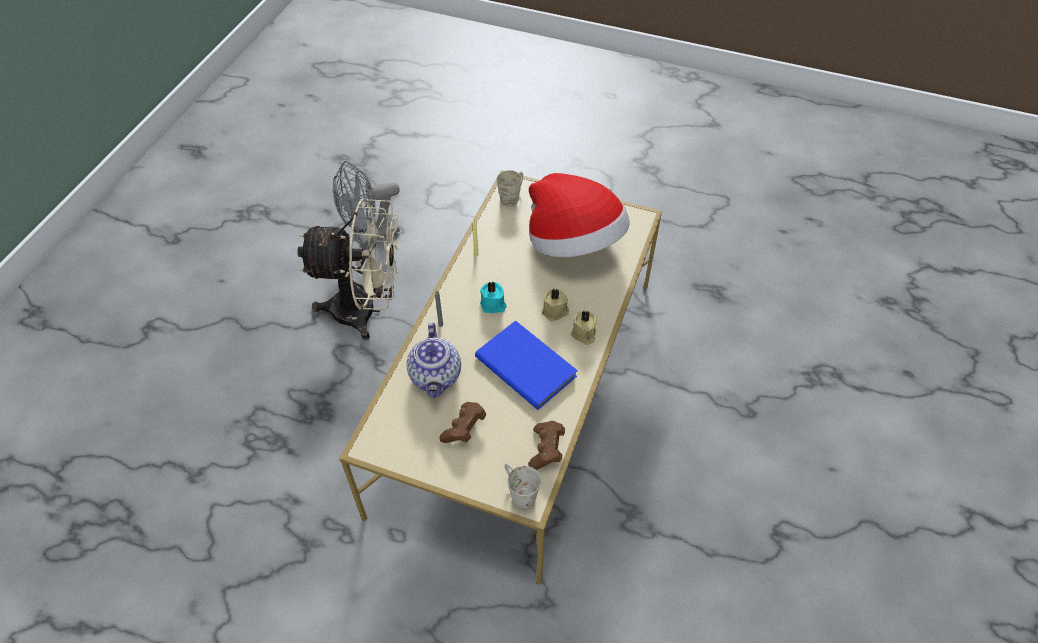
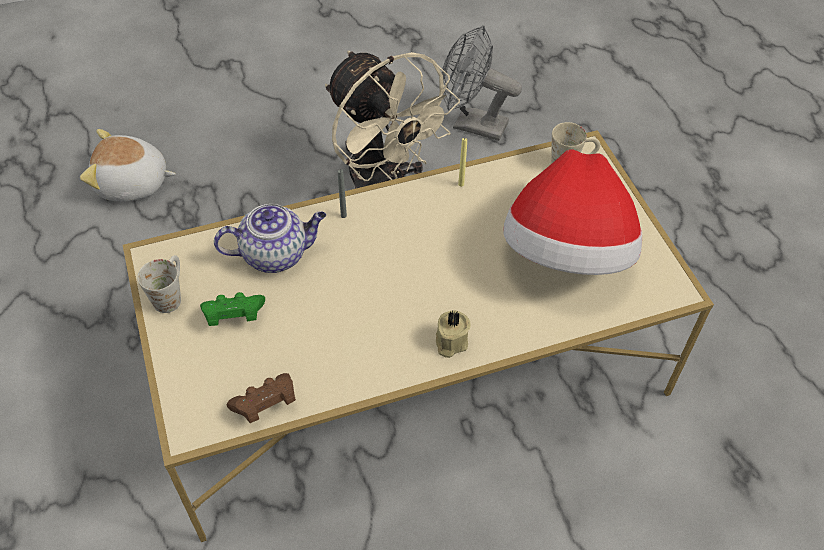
camera: 50 degrees right, 0 degrees up
teapot [406,323,461,398] -> teapot turned 150 degrees counterclockwise [214,204,326,273]
brown game controller [439,402,486,443] -> green game controller [200,292,265,326]
blue book [475,320,578,410] -> none
turquoise candle [480,281,507,313] -> none
white mug [505,463,541,509] -> white mug moved to [138,255,181,313]
beige candle [542,288,569,321] -> none
none -> plush toy [80,129,176,202]

